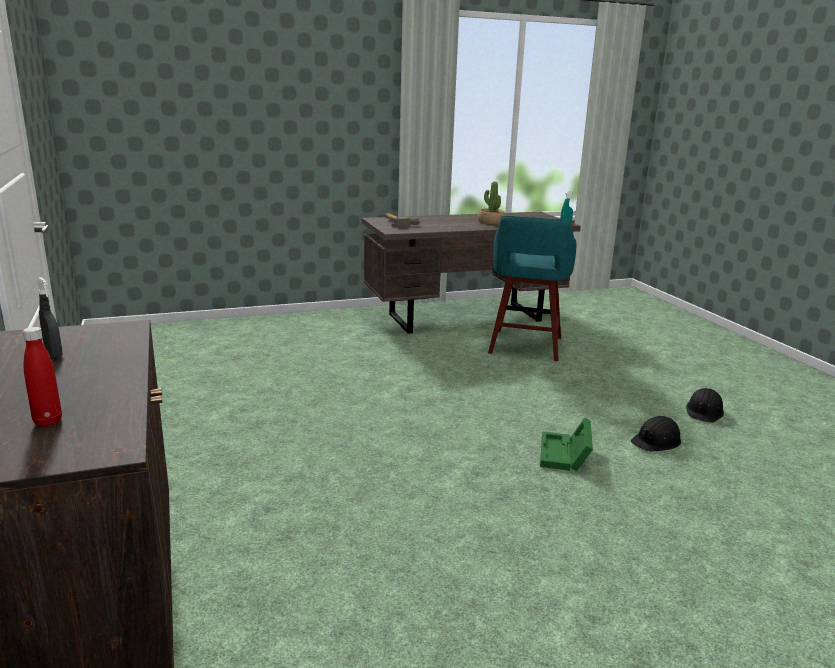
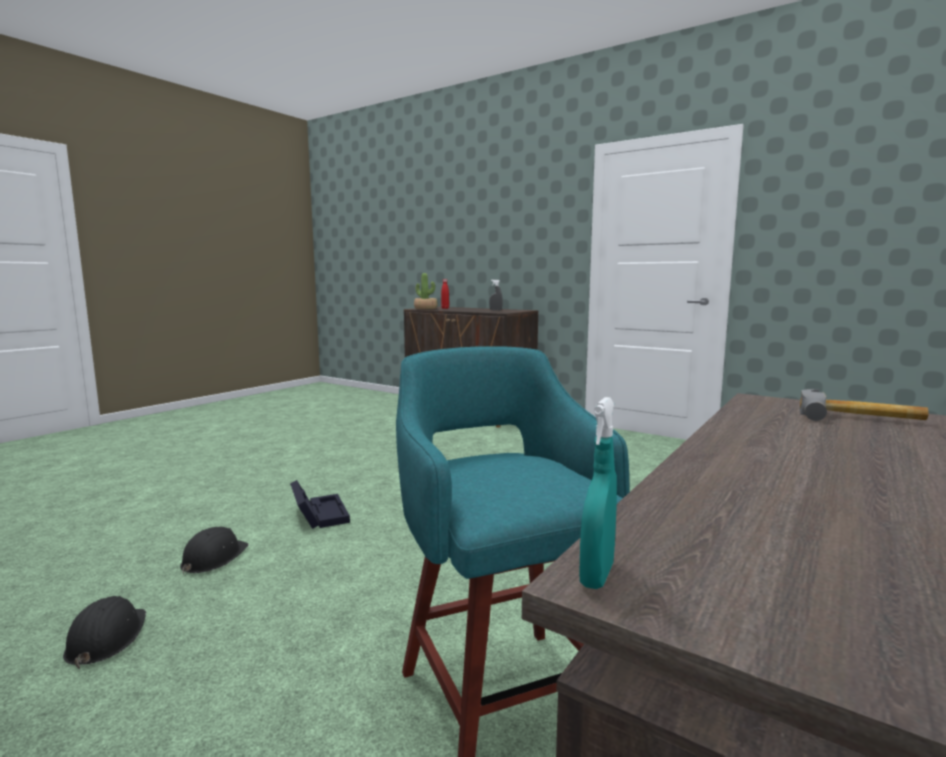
camera: 145 degrees right, 10 degrees down
potted plant [478,182,505,224] -> potted plant moved to [414,273,438,309]
green storage box [540,417,593,471] -> black storage box [290,480,350,529]

